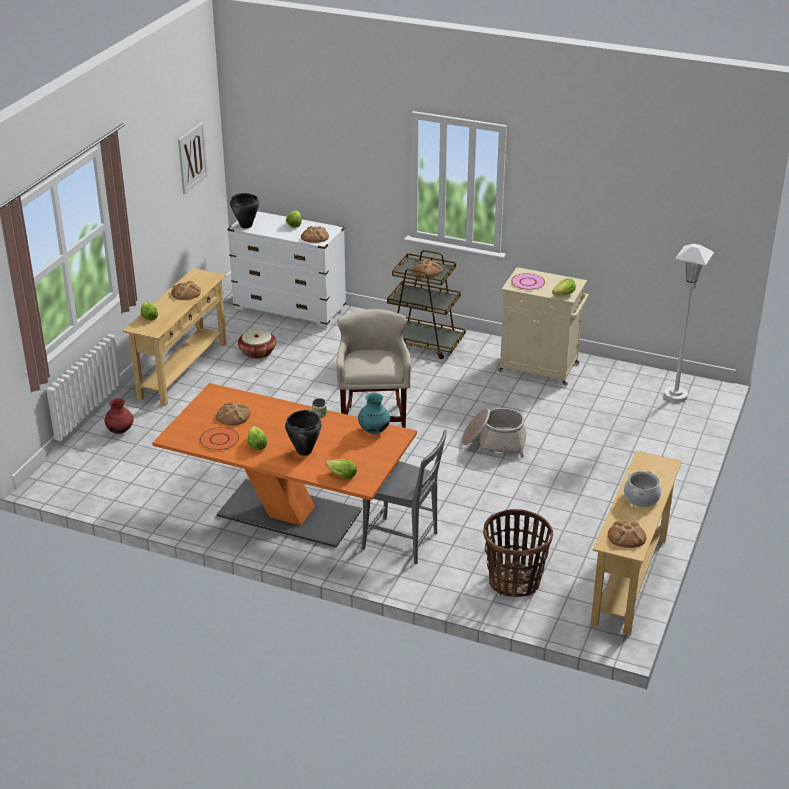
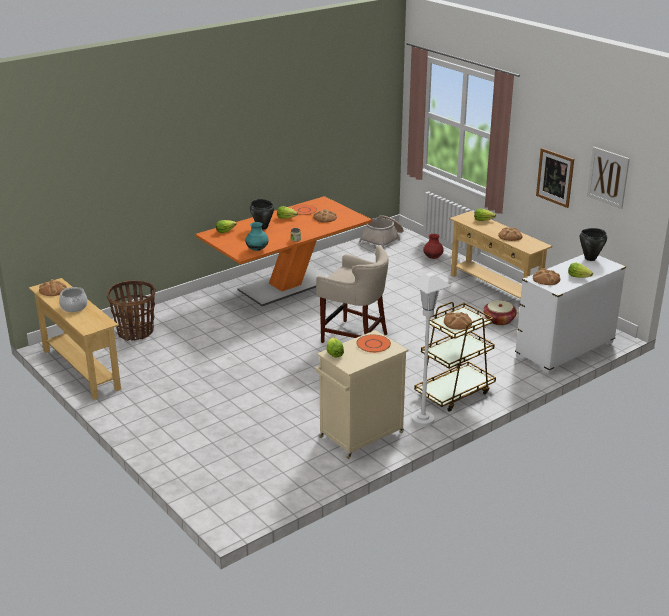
camera: 120 degrees right, 5 degrees down
grey chair [361,430,447,564] -> none
basket [462,408,527,458] -> basket moved to [359,215,404,249]
pink plate [511,273,545,290] -> orange plate [356,335,391,353]
white floor lamp [664,244,714,402] -> white floor lamp moved to [408,272,451,427]
none -> picture [536,148,574,208]

